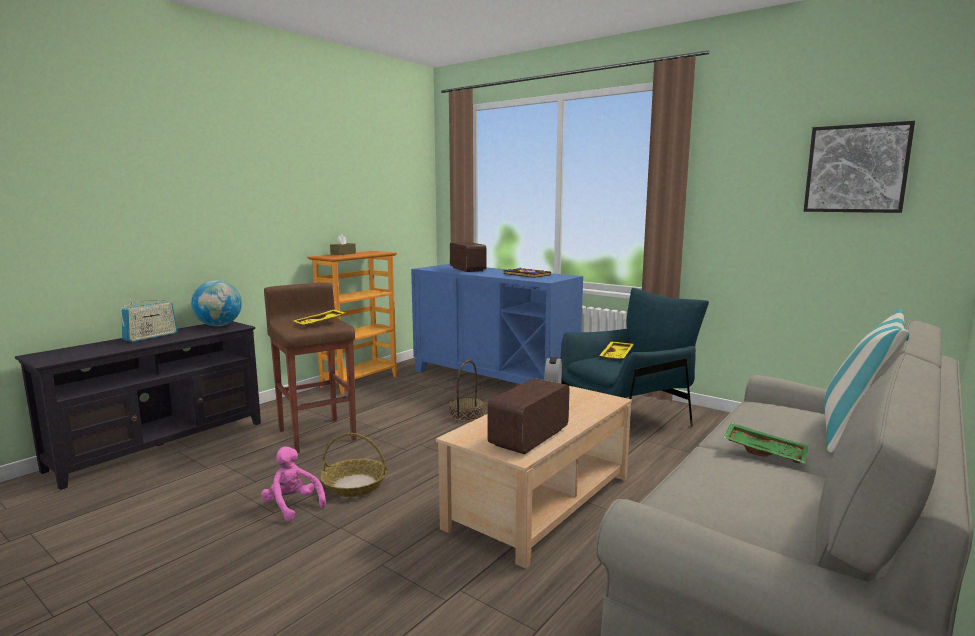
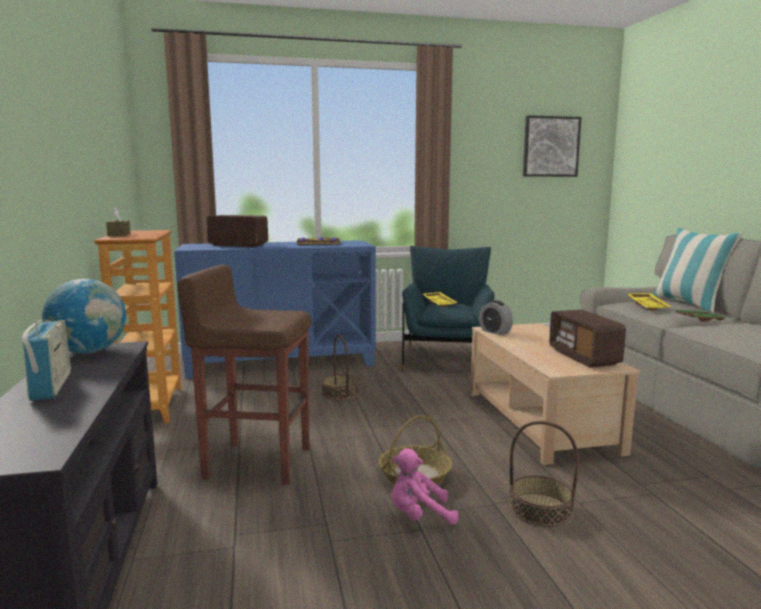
camera: 50 degrees left, 0 degrees up
yellow tray [294,310,345,326] -> yellow tray moved to [628,293,672,311]
none -> basket [510,421,579,527]

